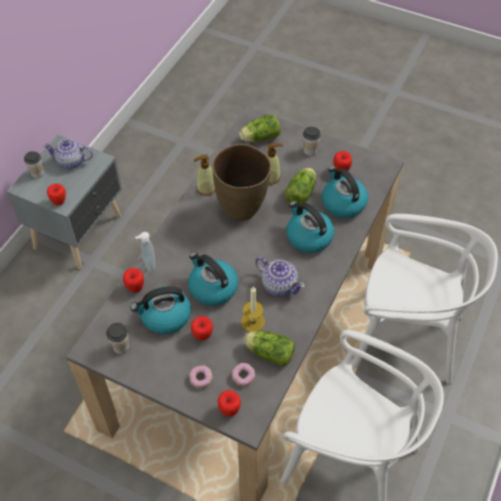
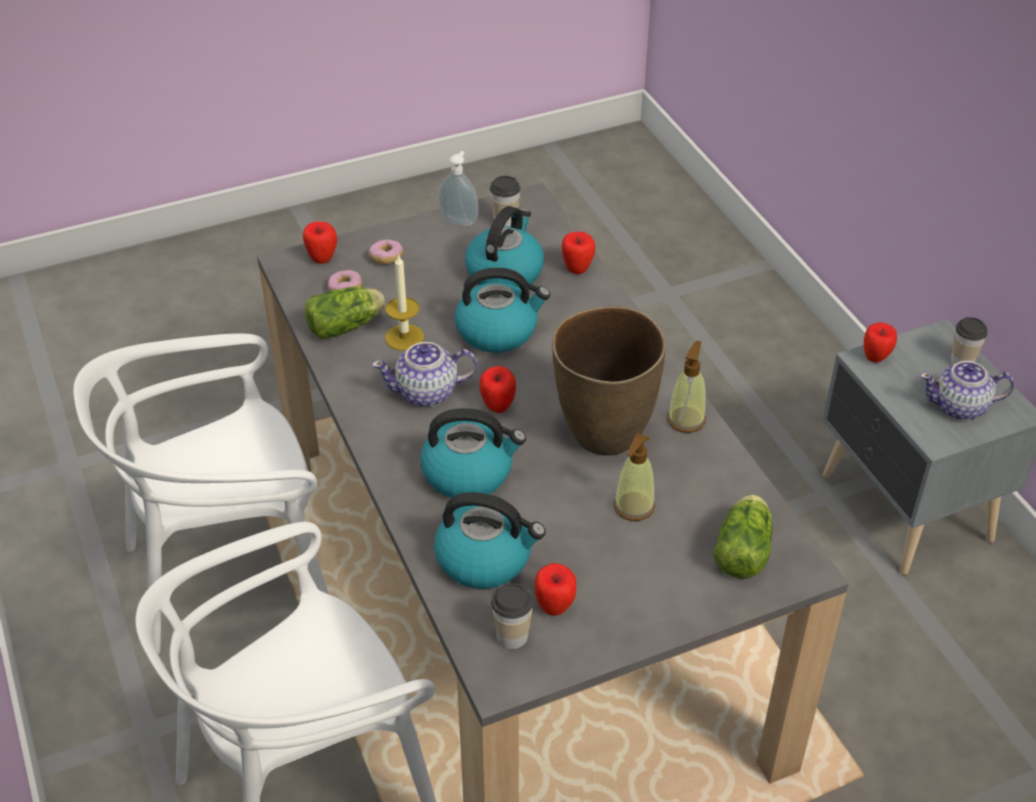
camera: 130 degrees right, 10 degrees down
teapot [43,139,93,169] -> teapot turned 135 degrees counterclockwise [920,361,1014,420]
soap dispenser [135,232,155,271] -> soap dispenser moved to [438,151,478,226]
apple [191,316,213,340] -> apple moved to [479,366,516,413]
lettuce [284,168,316,205] -> none
cup [303,126,321,156] -> cup moved to [491,583,533,649]

